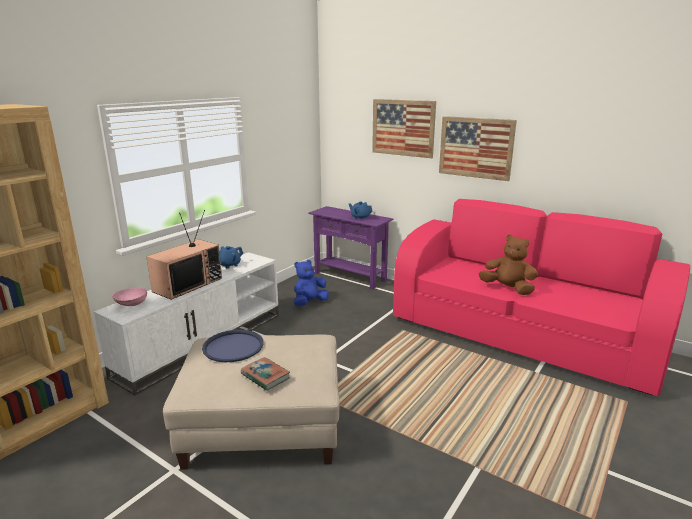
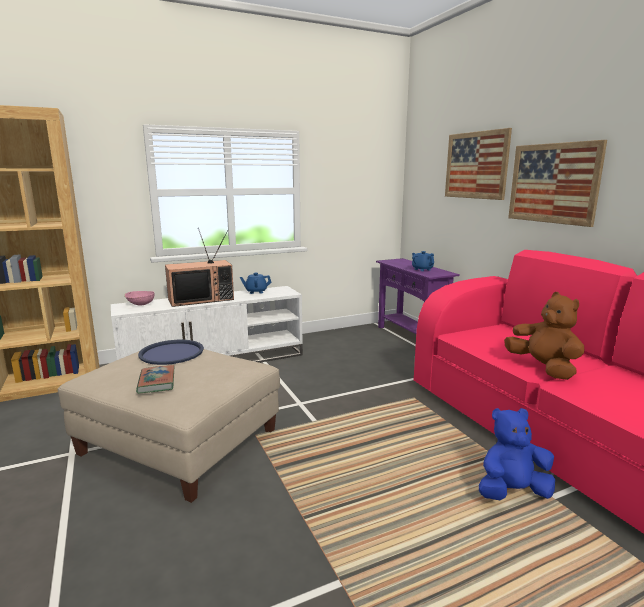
camera: 30 degrees right, 5 degrees down
blue plush toy [294,260,329,306] -> blue plush toy moved to [479,408,555,500]

